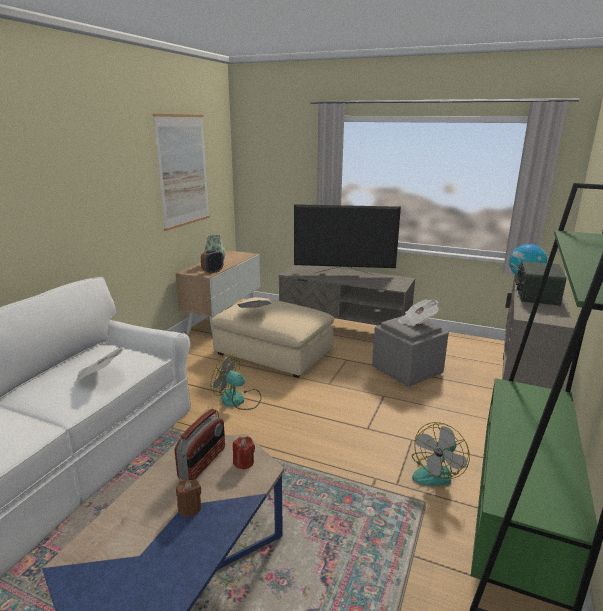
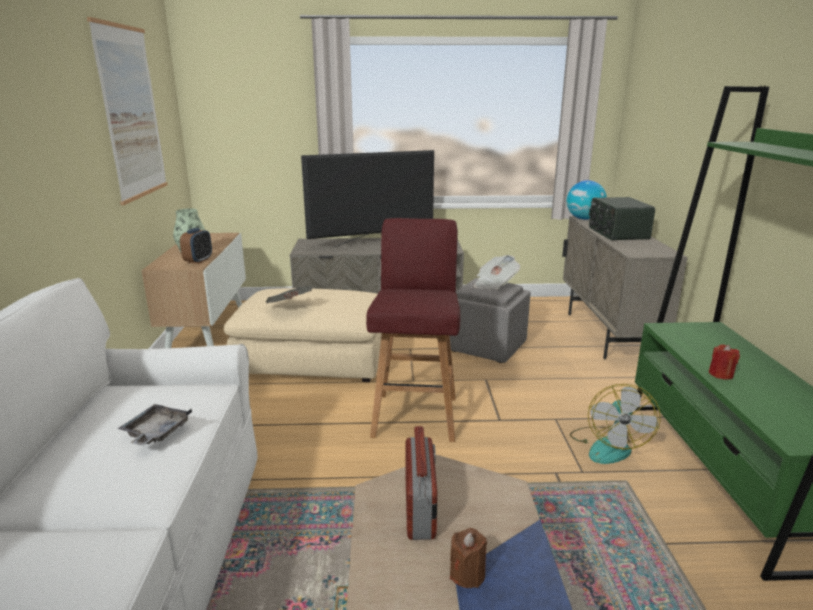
camera: 25 degrees left, 0 degrees up
newspaper [74,347,123,383] -> grey tray [118,404,192,446]
fan [211,354,262,410] -> none
red candle [233,436,255,469] -> red candle moved to [709,344,740,380]
none -> red stool [366,218,460,442]

